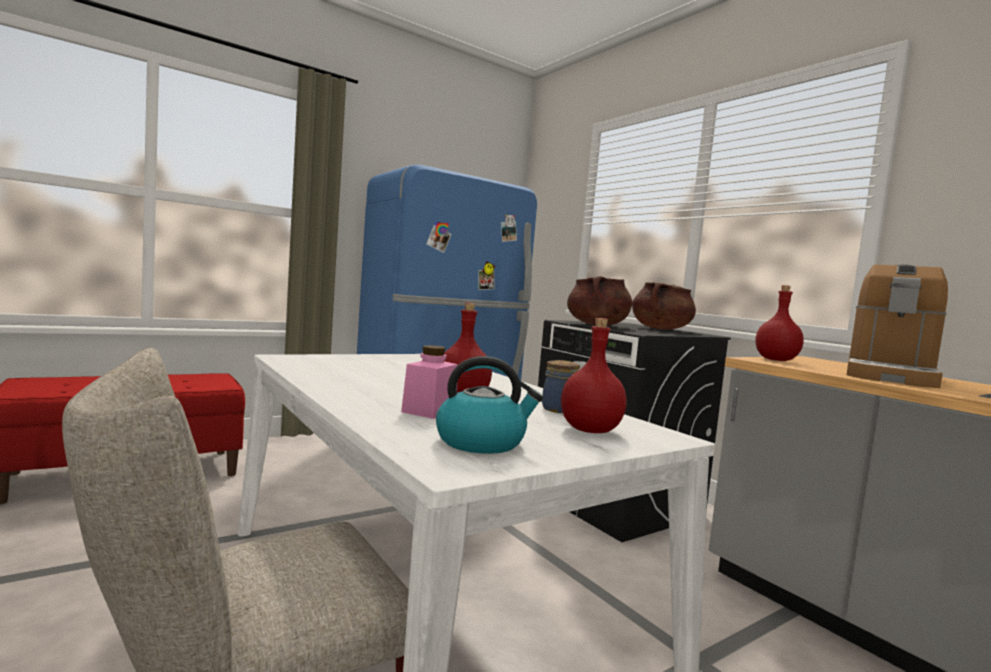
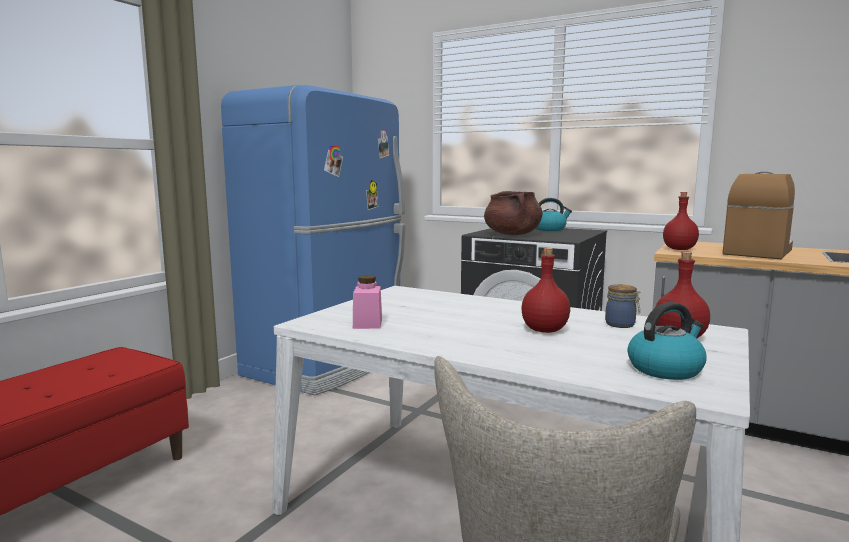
camera: 25 degrees left, 5 degrees up
pink jar [401,345,458,419] -> pink jar moved to [353,275,382,329]
brown cooking pot [632,282,696,330] -> kettle [535,198,572,231]
coffee machine [846,264,948,388] -> coffee machine turned 150 degrees counterclockwise [723,172,795,259]

